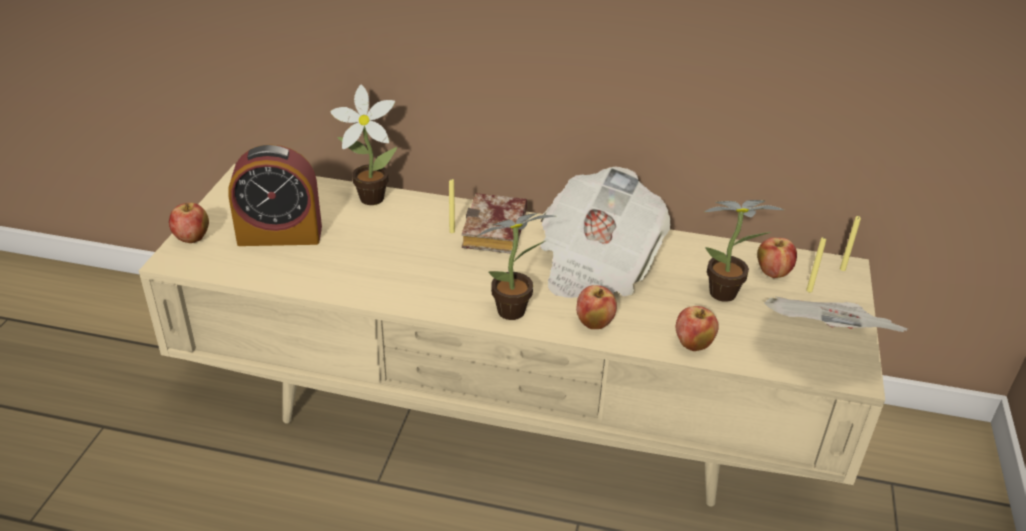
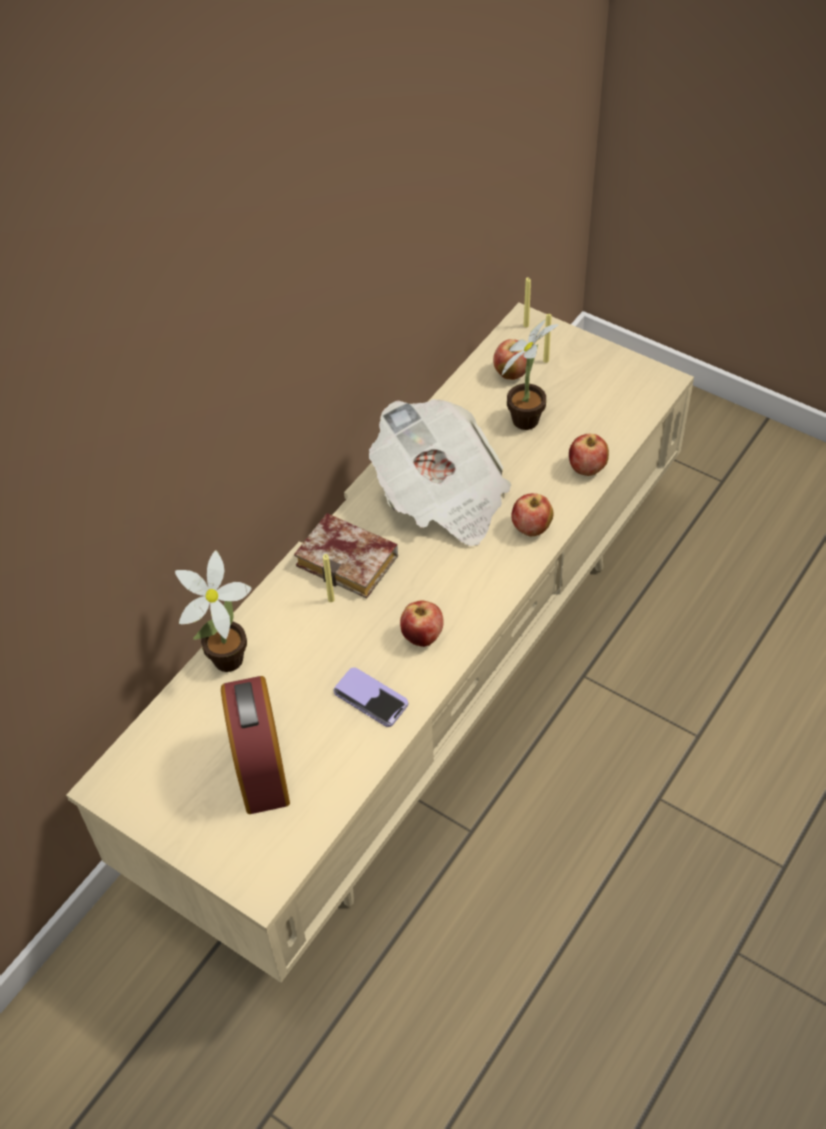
camera: 65 degrees left, 15 degrees up
apple [169,203,209,243] -> apple moved to [400,600,444,647]
alarm clock [228,144,322,246] -> alarm clock turned 150 degrees clockwise [221,676,290,814]
potted plant [477,213,556,320] -> none
newspaper [764,296,908,332] -> none
none -> phone [334,667,408,727]

